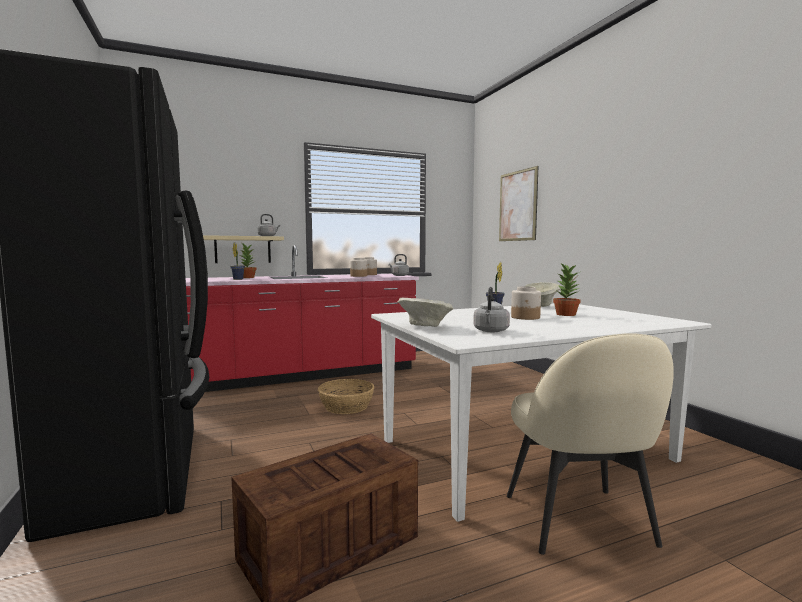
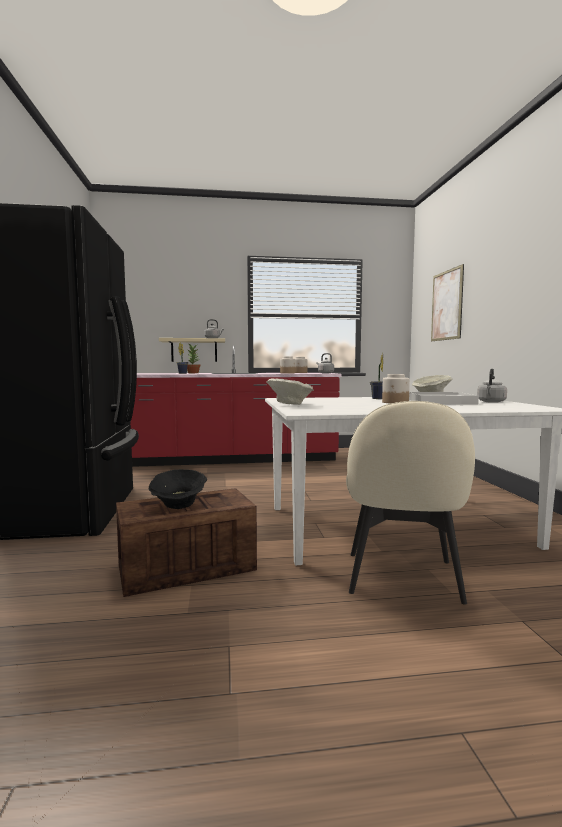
camera: 15 degrees right, 0 degrees up
basket [318,379,375,414] -> none
grey kettle [473,287,510,332] -> grey kettle moved to [477,368,507,403]
potted plant [553,264,580,316] -> white tray [409,392,479,405]
none -> black bowl [149,469,207,509]

